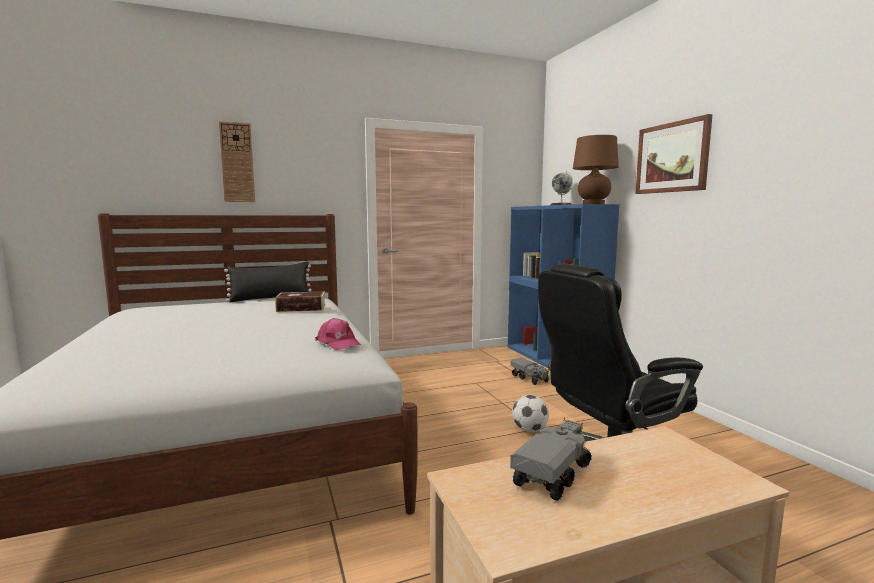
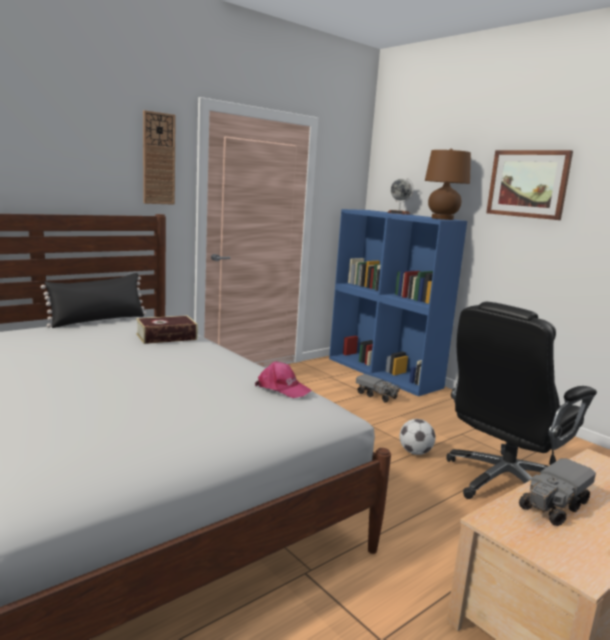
camera: 20 degrees left, 5 degrees up
wall clock [219,121,255,202] -> wall clock moved to [143,110,176,205]
toy truck [510,418,592,501] -> toy truck turned 150 degrees counterclockwise [519,458,596,526]

